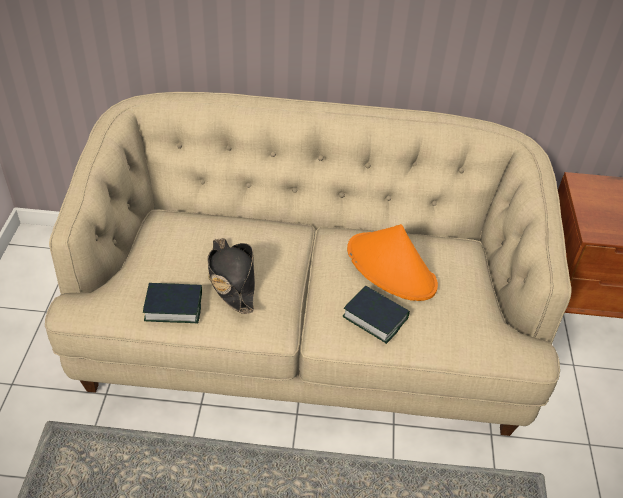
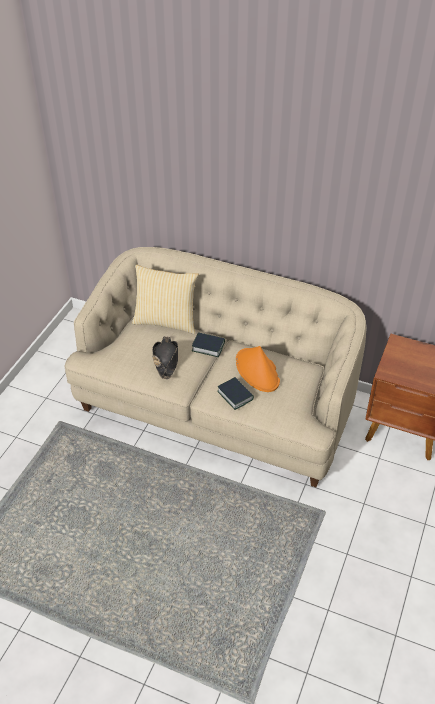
camera: 20 degrees right, 0 degrees up
book [143,283,202,323] -> book moved to [192,332,225,357]
none -> pillow [132,265,199,334]

